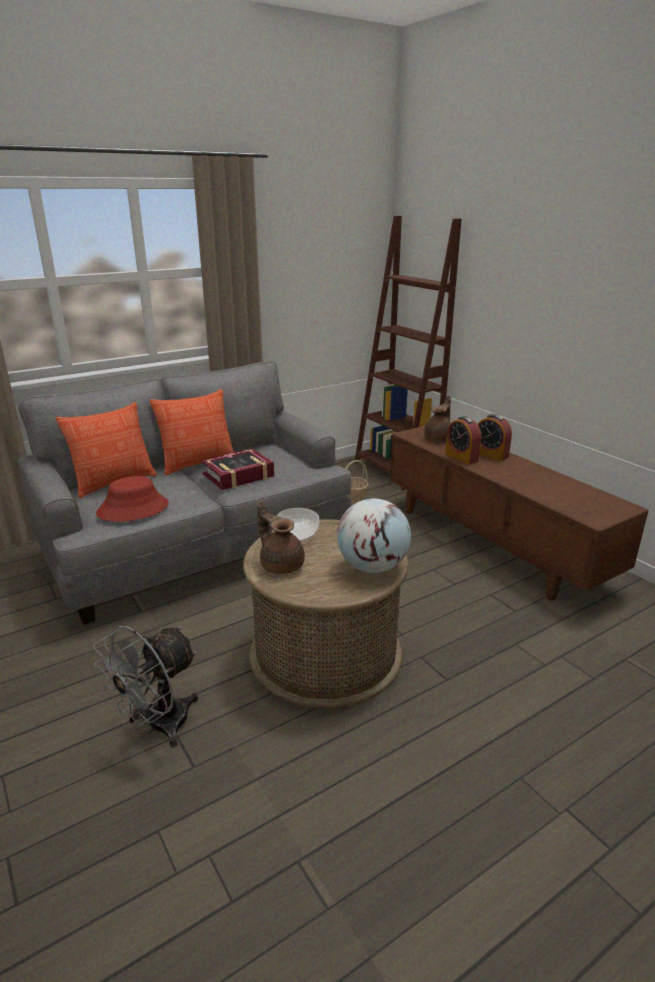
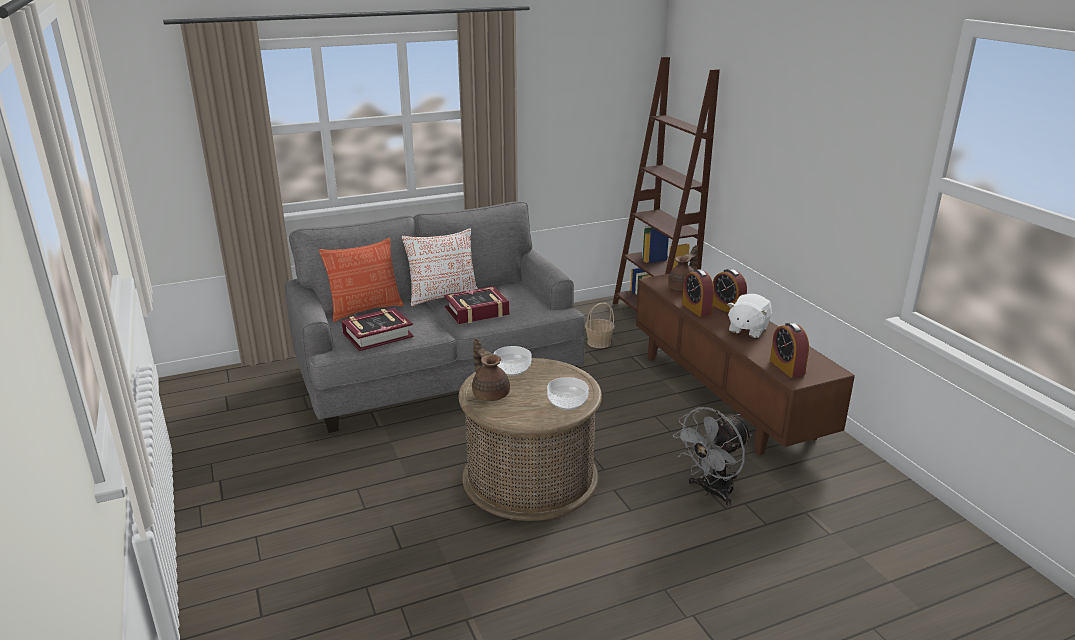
camera: 10 degrees right, 0 degrees up
grey fan [93,626,198,747] -> grey fan moved to [673,407,752,507]
red hat [96,476,169,522] -> book [342,307,414,351]
orange pillow [149,389,234,475] -> white pillow [402,228,478,306]
globe [337,499,411,573] -> bowl [547,377,589,410]
none -> white plush toy [727,294,772,338]
none -> alarm clock [770,322,809,378]

